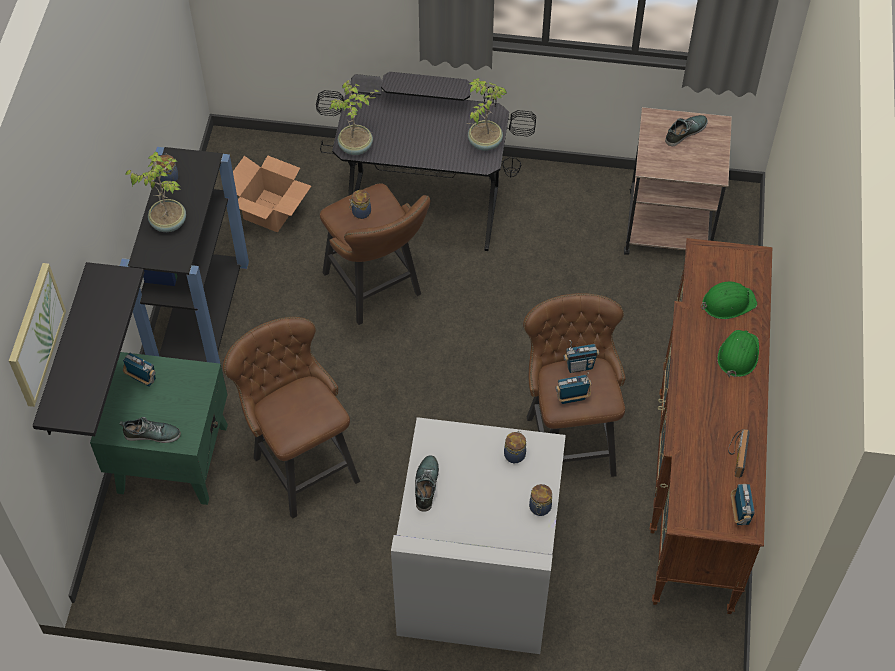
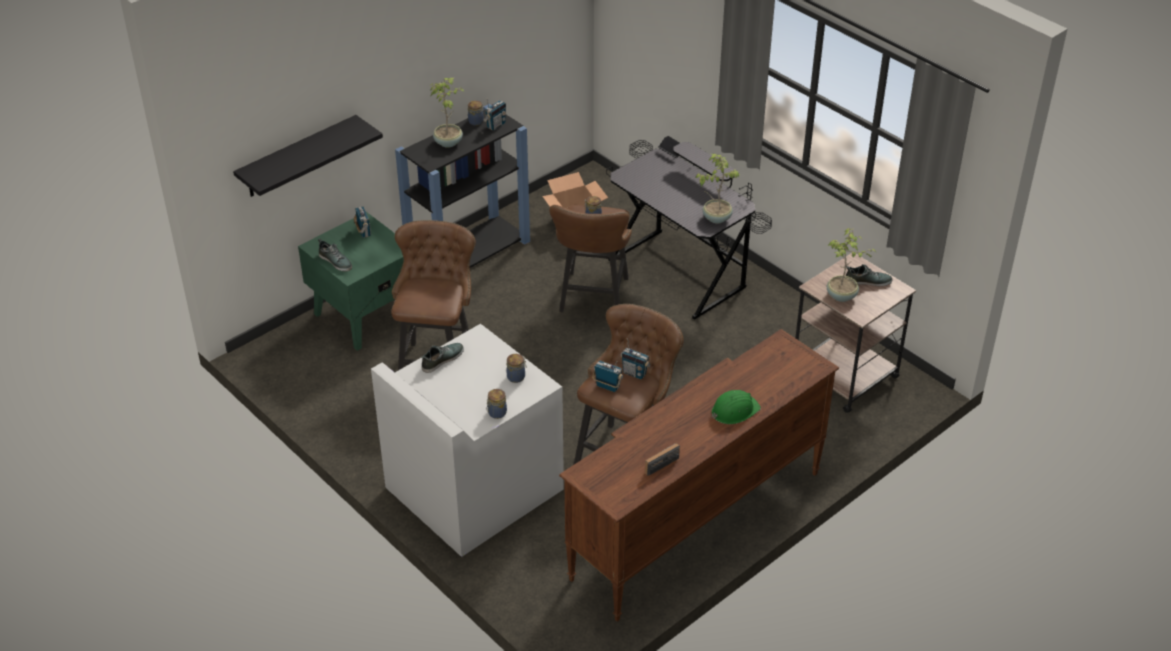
camera: 40 degrees right, 15 degrees down
picture [9,263,66,407] -> none
potted plant [329,80,380,155] -> potted plant moved to [827,228,877,302]
green hard hat [701,282,757,319] -> none
radio [731,484,754,525] -> radio moved to [483,99,506,131]

